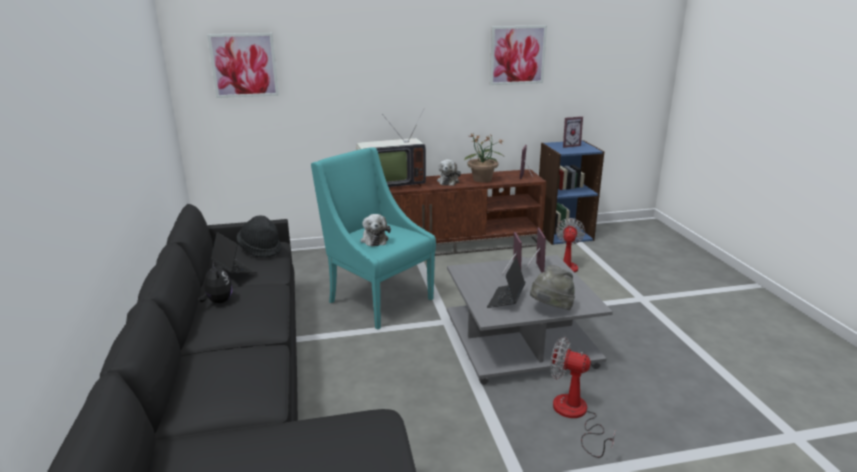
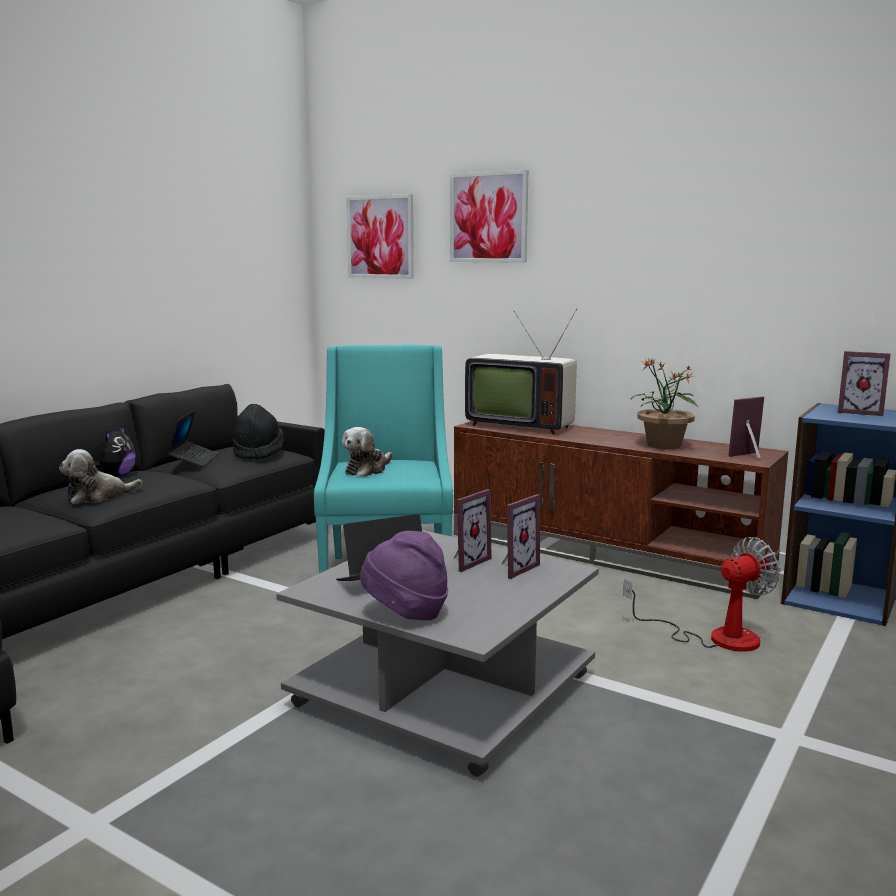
camera: 45 degrees right, 10 degrees down
plush toy [437,159,461,186] -> plush toy moved to [59,449,142,504]
picture [490,25,547,85] -> picture moved to [450,170,528,263]
grey hat [530,265,575,310] -> purple hat [360,531,448,620]
fan [550,337,616,458] -> none

